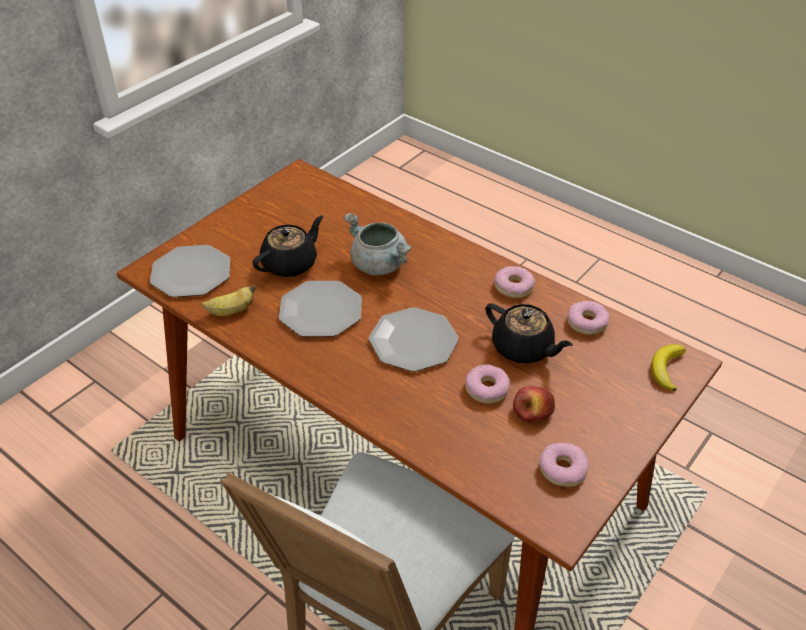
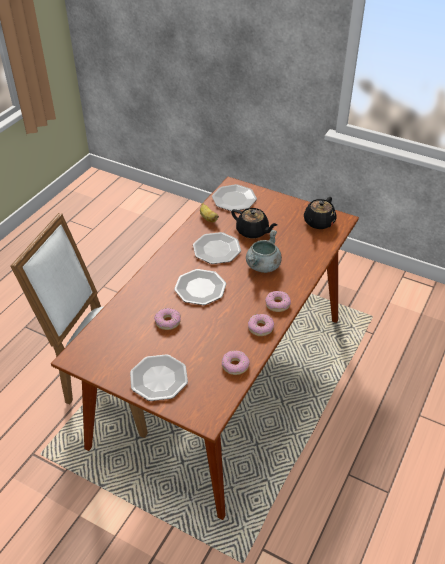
camera: 80 degrees right, 0 degrees up
black teapot [485,303,573,364] -> black teapot moved to [304,197,337,229]
apple [513,386,555,422] -> none
donut [539,443,589,487] -> donut moved to [265,291,291,312]
banana [651,345,686,391] -> none
none -> plate [130,354,188,401]

